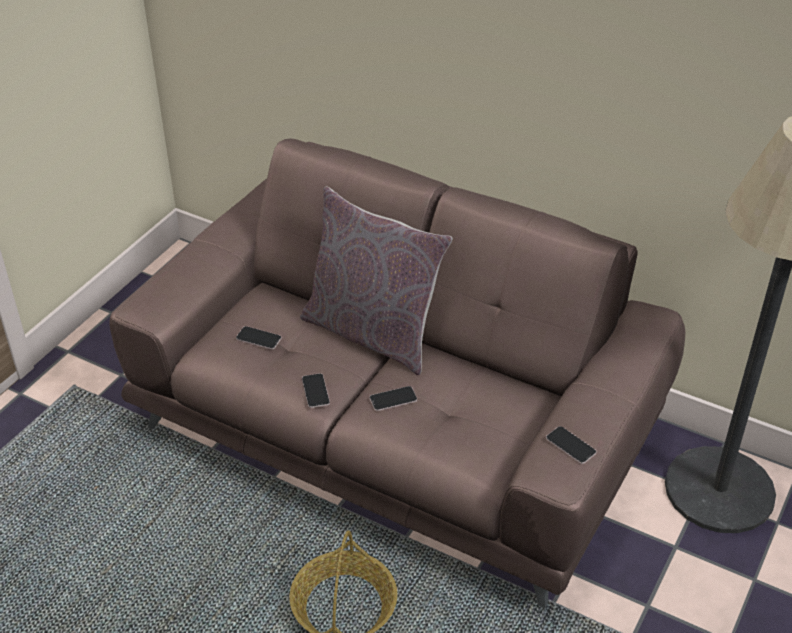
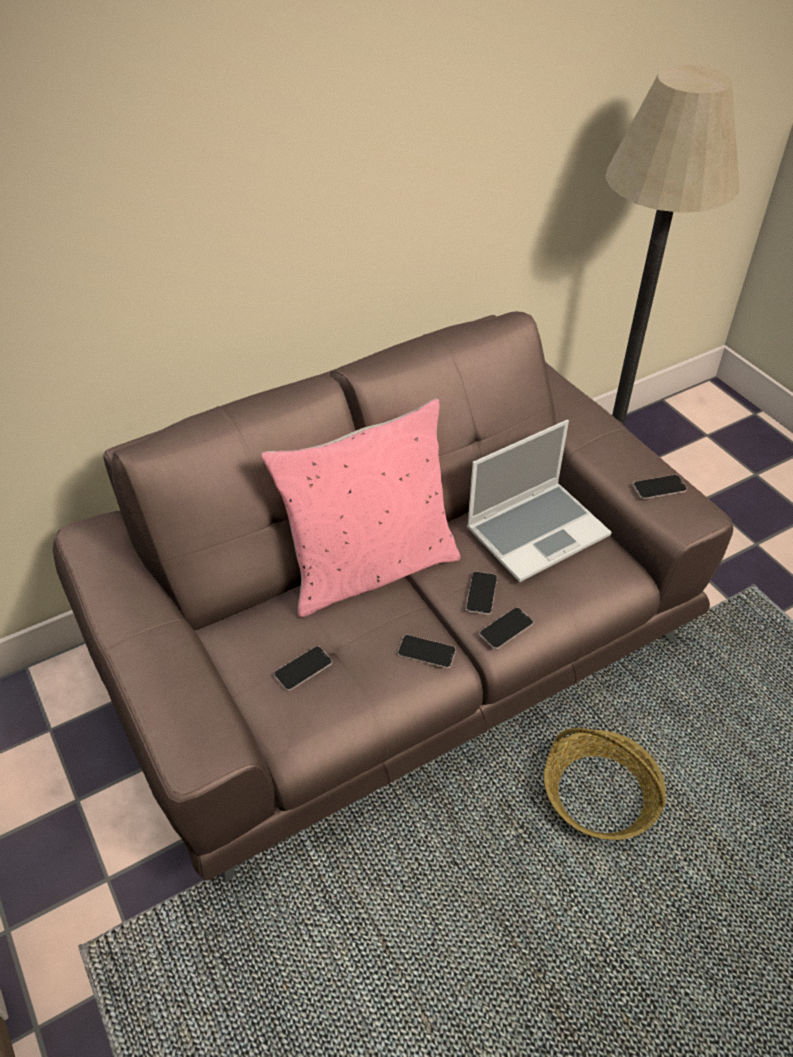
camera: 60 degrees left, 5 degrees up
grey pillow [300,186,453,375] -> pink pillow [261,399,460,617]
none -> laptop [467,420,612,582]
none -> phone [479,607,533,649]

